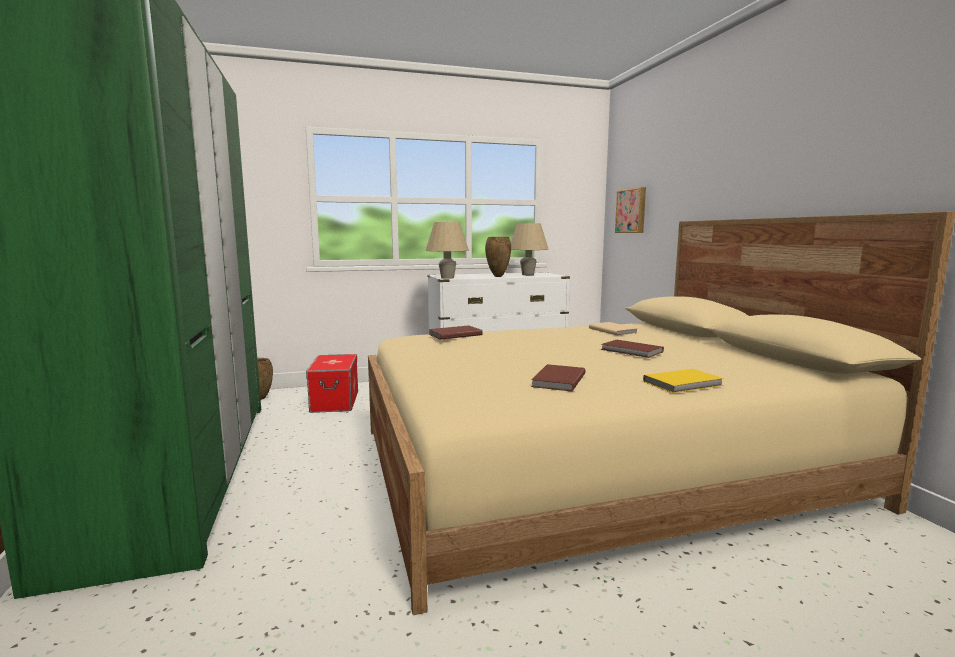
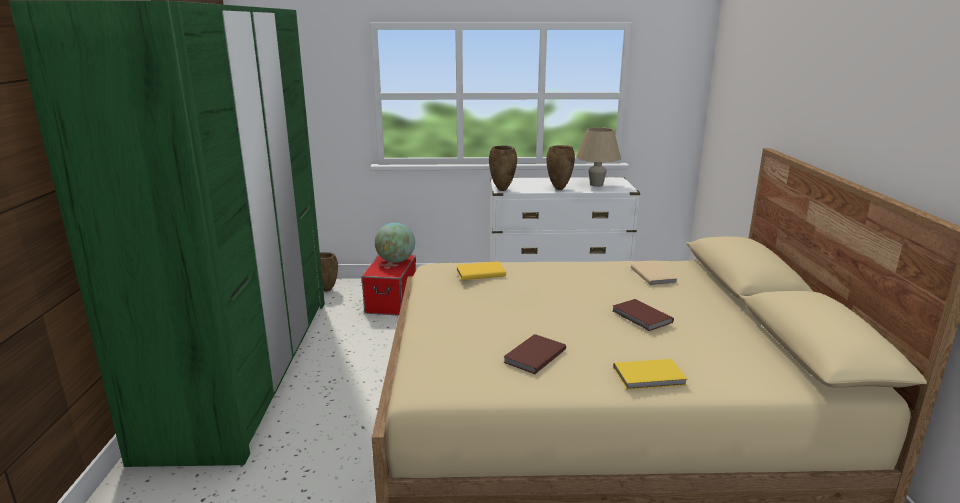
camera: 15 degrees right, 10 degrees up
beige table lamp [426,222,469,279] -> brown vase [489,145,517,191]
brown book [428,325,483,340] -> yellow book [456,261,506,280]
picture [615,187,646,233] -> none
none -> globe [375,223,415,263]

